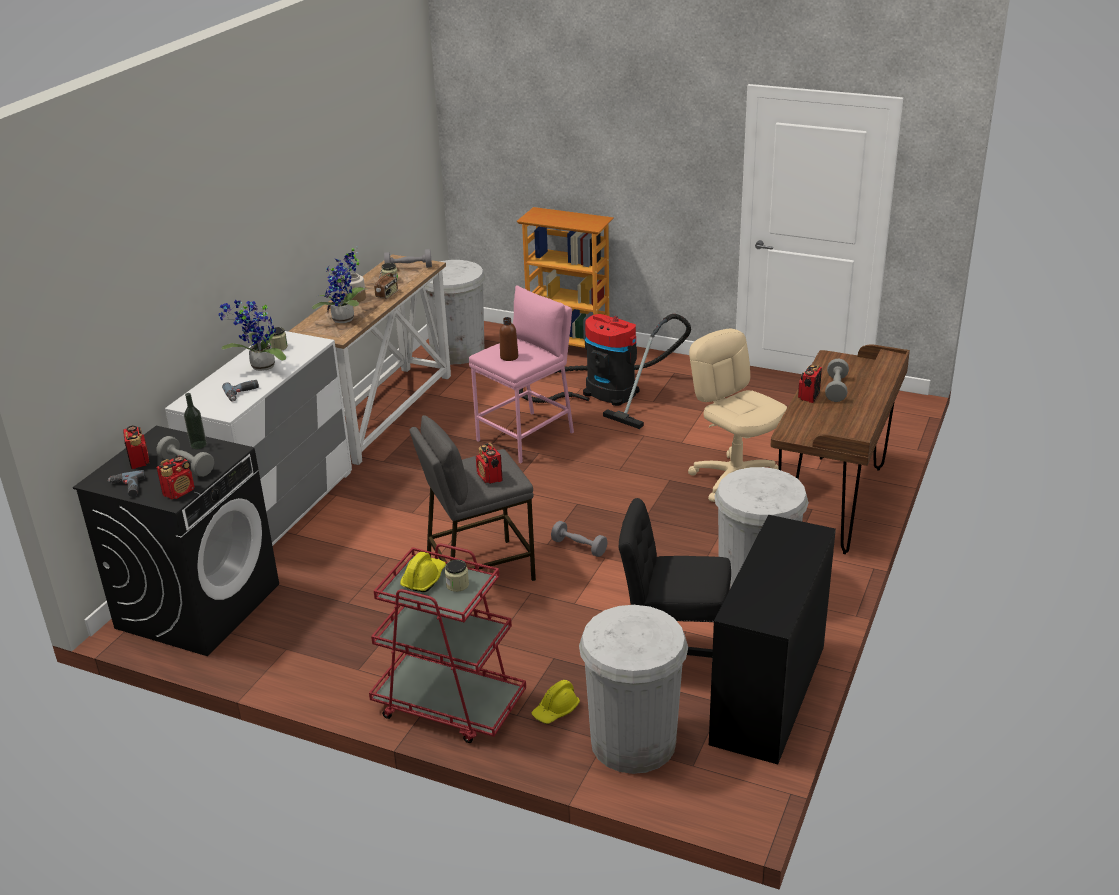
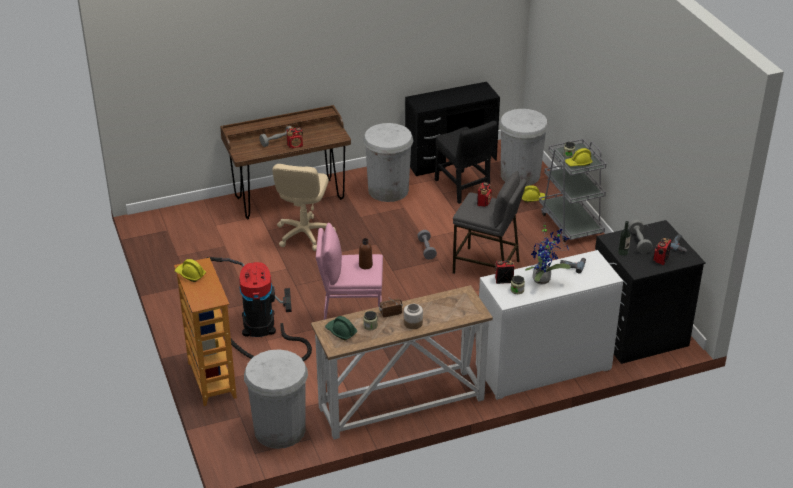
camera: 135 degrees left, 5 degrees up
radio [156,456,195,499] -> radio moved to [495,260,514,284]
potted plant [312,246,365,323] -> none
red cart [369,544,526,743] -> grey cart [539,139,606,242]
grey dumbbell [384,249,432,268] -> green hard hat [325,316,357,340]
none -> yellow hard hat [175,259,206,282]

